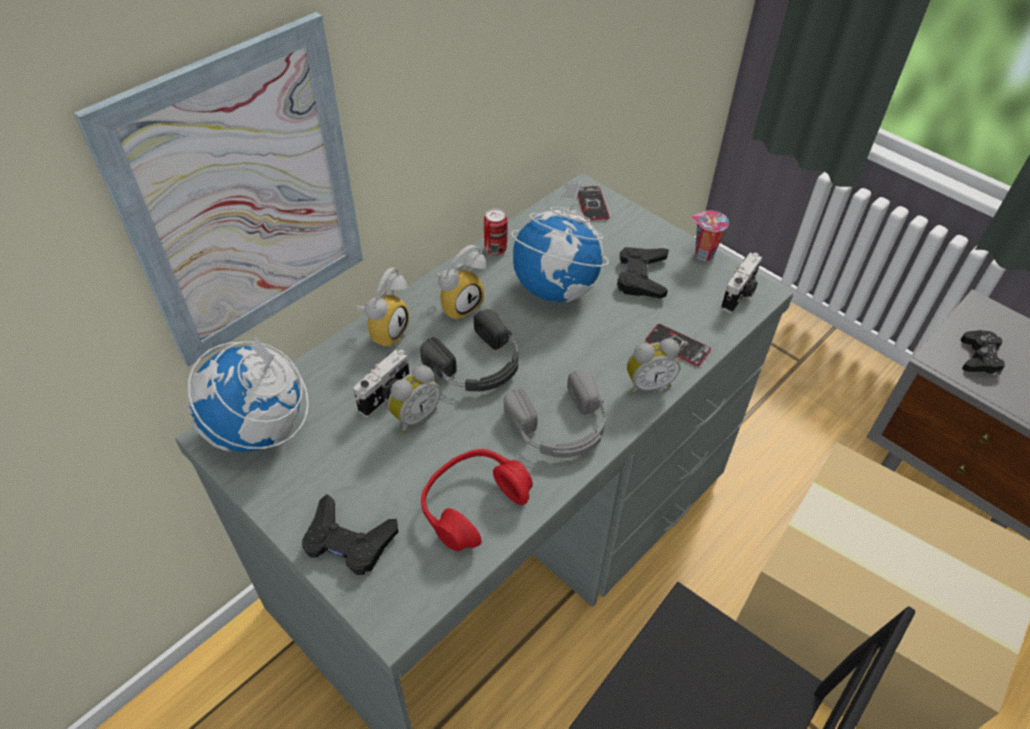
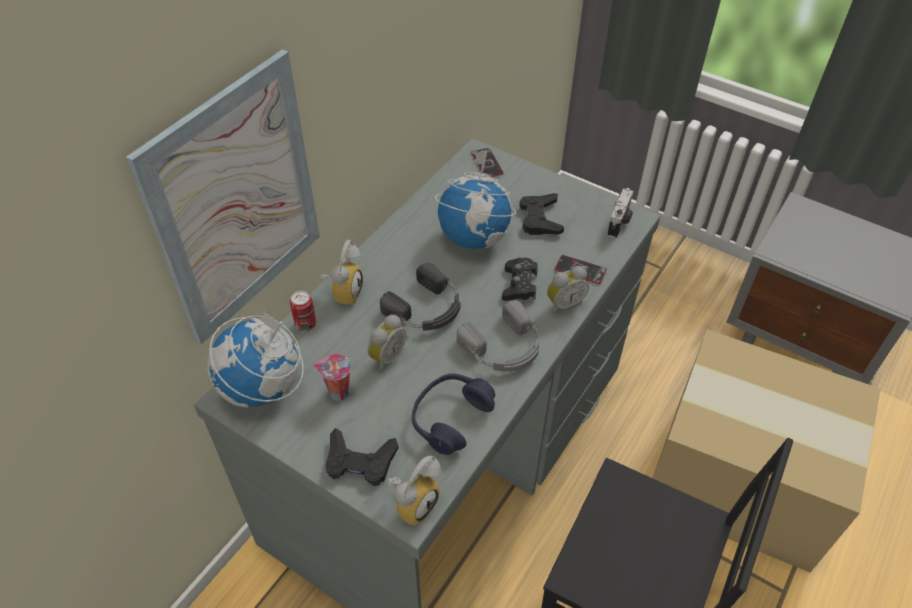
camera: 10 degrees left, 0 degrees up
camera [354,350,409,417] -> none
red headphones [421,449,533,551] -> blue headphones [412,374,495,455]
alarm clock [435,245,486,321] -> alarm clock moved to [387,456,441,525]
can [484,208,508,255] -> can moved to [290,291,316,331]
cup [691,210,729,261] -> cup moved to [314,354,351,401]
black game controller [961,330,1005,375] -> black game controller moved to [502,258,538,301]

